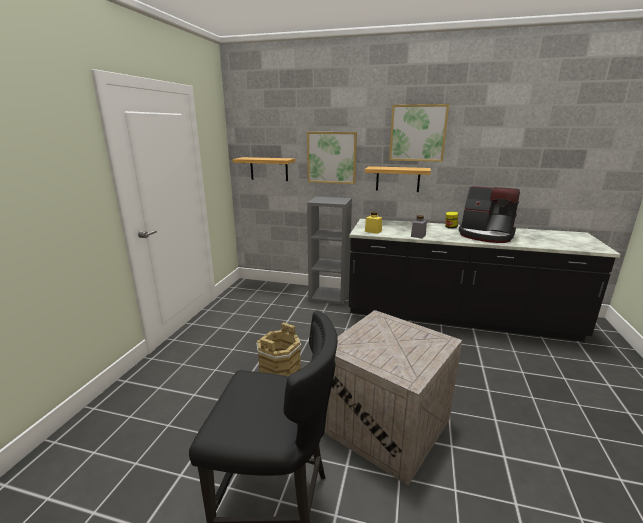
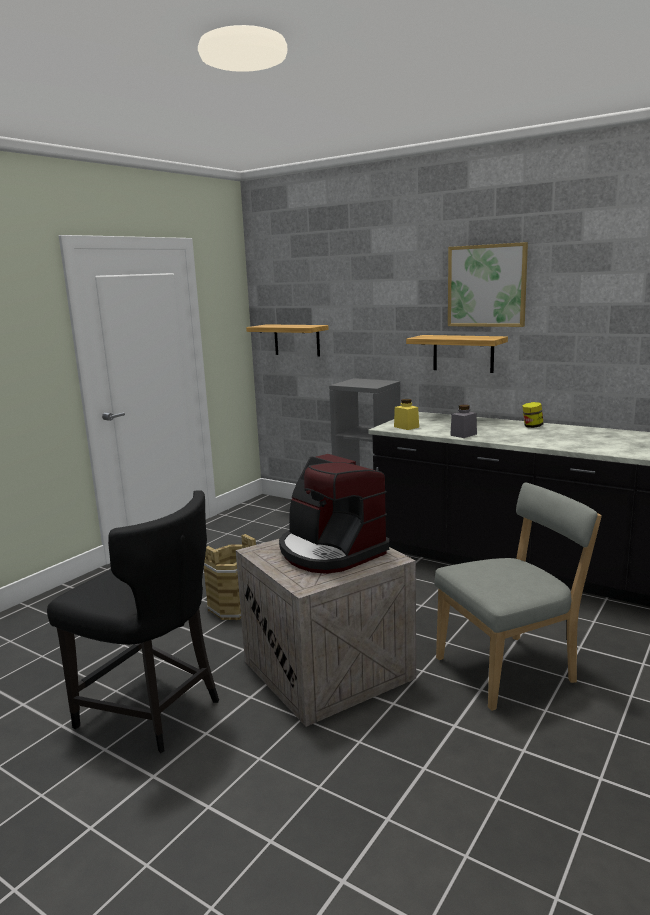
camera: 20 degrees right, 5 degrees down
picture [307,132,357,184] -> none
coffee machine [459,186,520,243] -> coffee machine moved to [279,454,389,574]
none -> grey chair [434,482,602,711]

